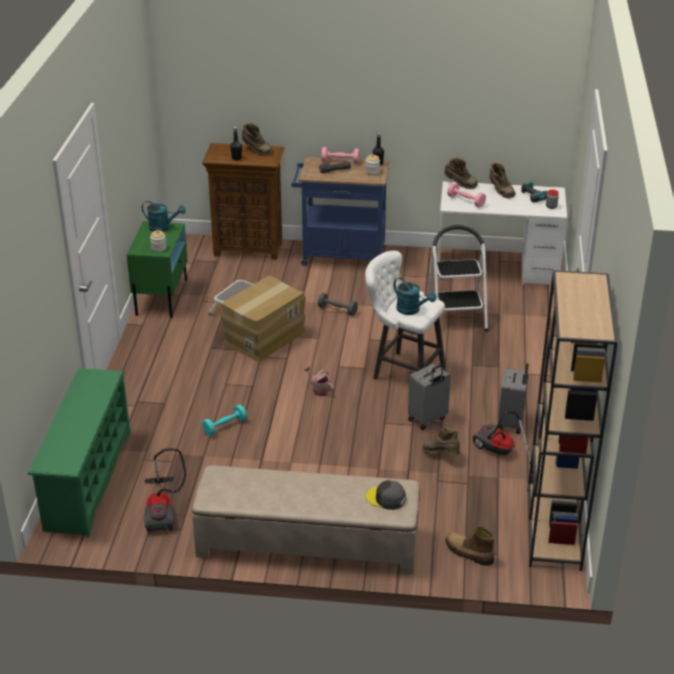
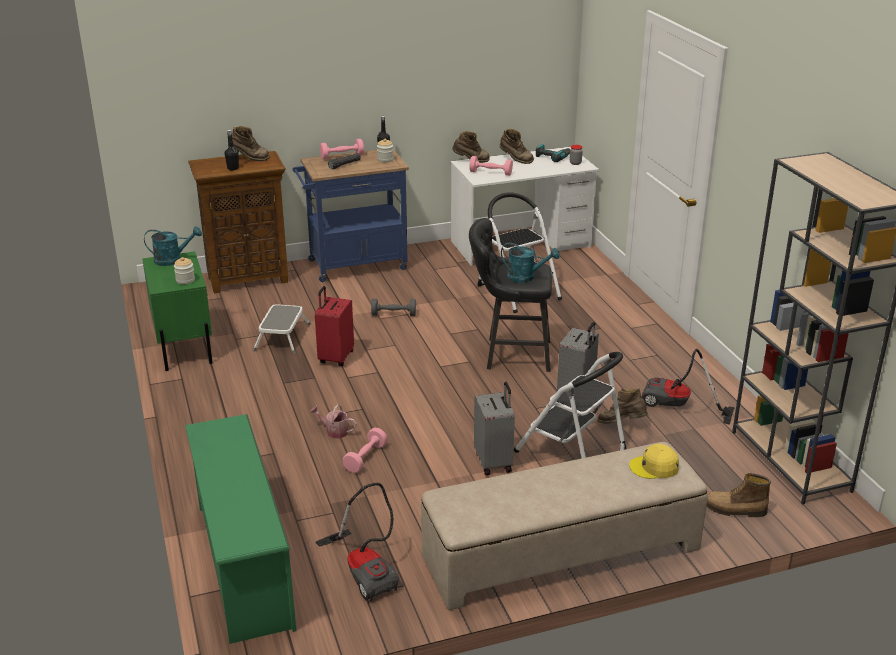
camera: 25 degrees left, 5 degrees down
turquoise dumbbell [202,405,247,436] -> pink dumbbell [342,428,388,473]
cardboard box [222,276,306,362] -> red suitcase [315,286,354,366]
watering can [304,366,334,396] -> watering can moved to [310,404,357,438]
white stool [365,251,446,380] -> black stool [469,218,552,372]
grey cap [366,480,406,510] -> yellow cap [629,444,679,479]
grey suitcase [498,363,529,434] -> grey suitcase moved to [474,382,515,476]
none -> step ladder [514,352,626,458]

